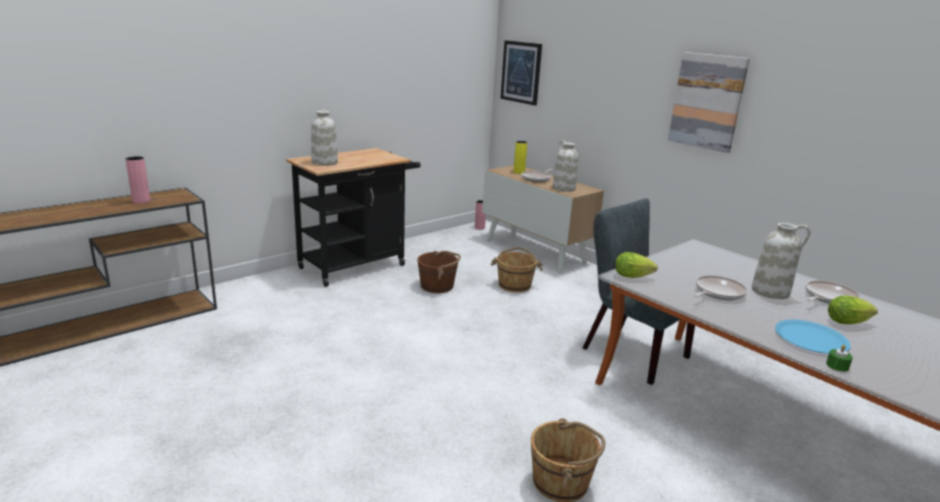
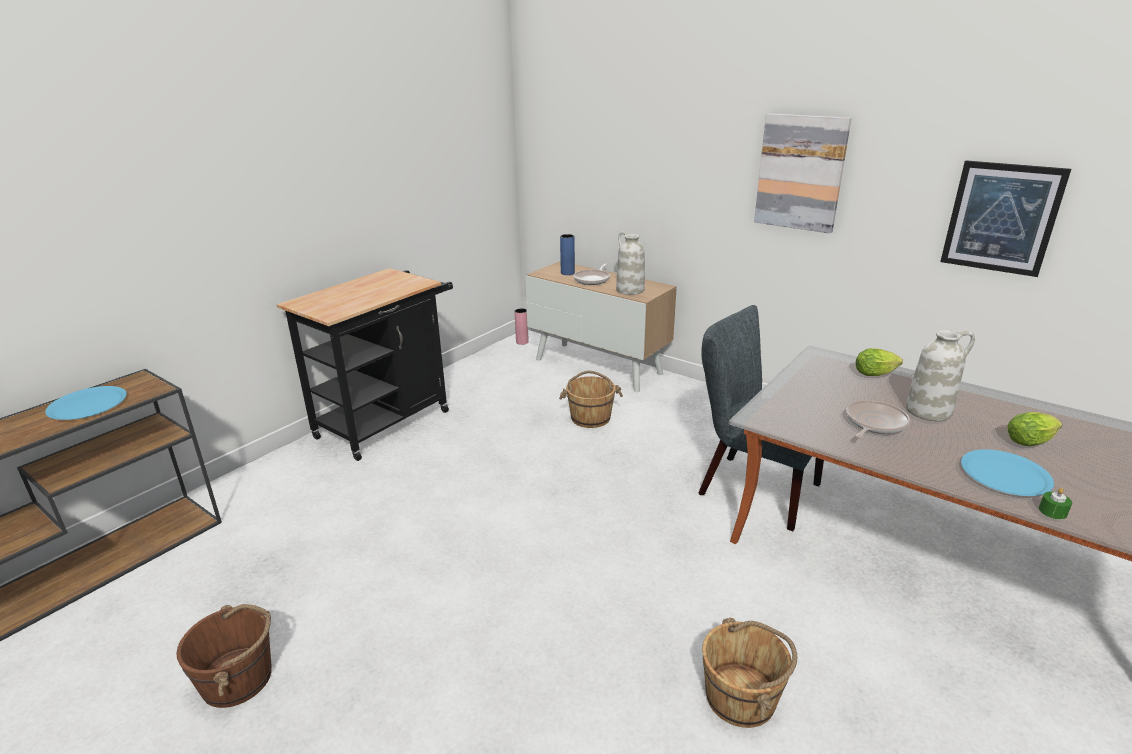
camera: 10 degrees left, 5 degrees up
pink vase [125,156,150,204] -> blue plate [45,386,127,420]
white vase [311,108,338,166] -> none
brown bucket [417,251,461,293] -> brown bucket moved to [176,604,272,708]
picture [501,40,542,105] -> picture moved to [940,160,1071,277]
yellow vase [514,141,527,174] -> blue vase [560,234,575,275]
lettuce [615,252,658,278] -> lettuce moved to [856,348,903,376]
frying pan [805,281,861,304] -> none

